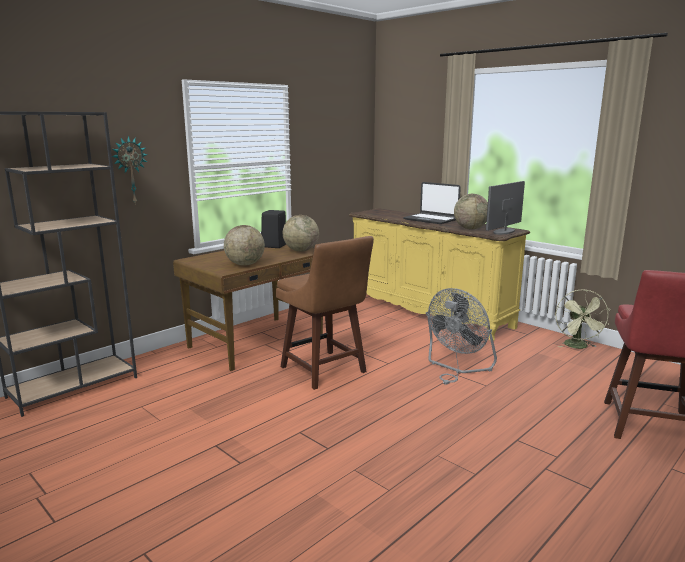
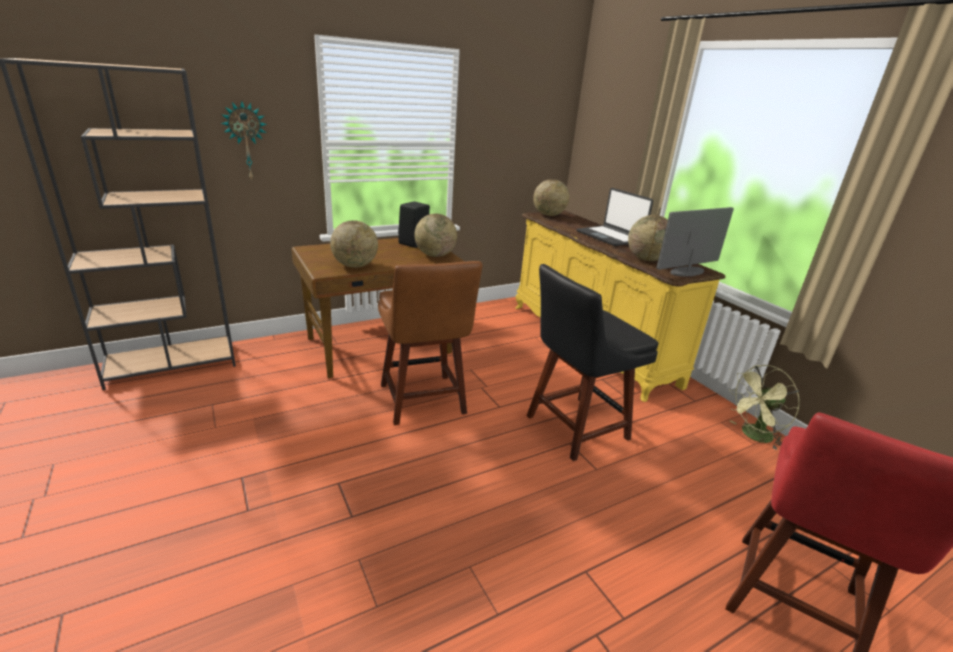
camera: 15 degrees right, 10 degrees up
grey fan [426,288,497,385] -> black stool [527,264,658,461]
green fan [555,289,611,349] -> green fan turned 45 degrees clockwise [729,365,799,451]
none -> globe [533,179,569,216]

